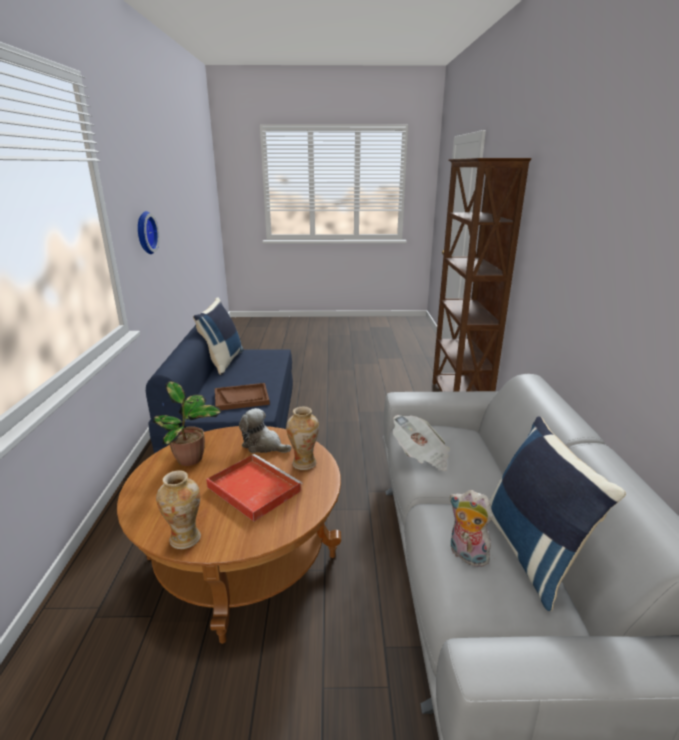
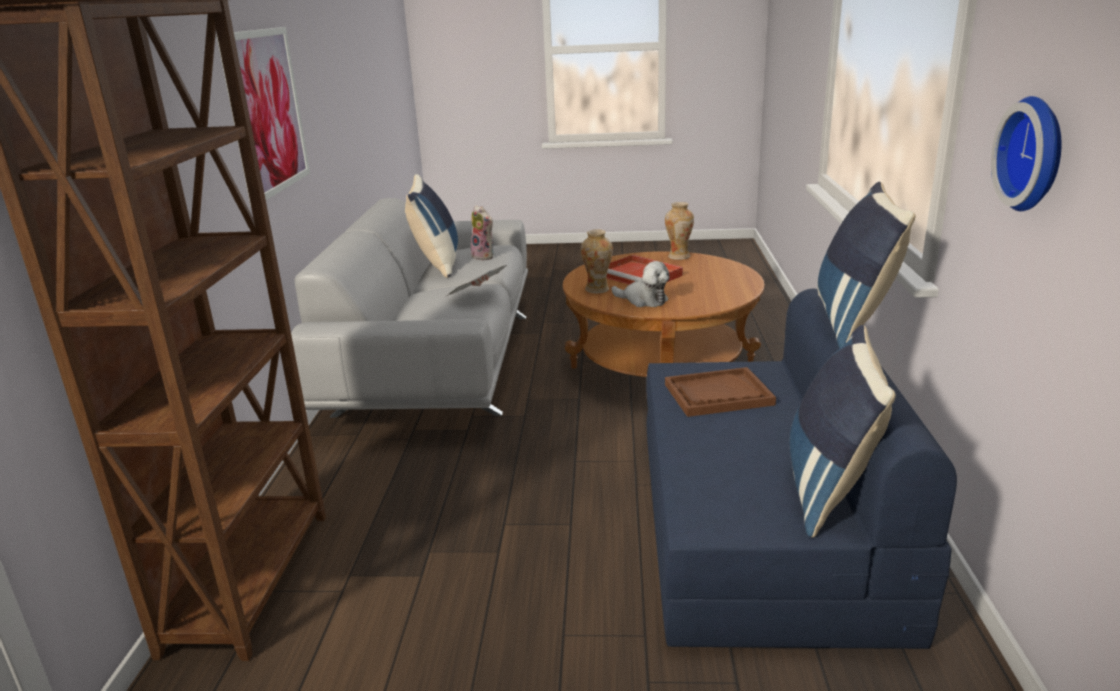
camera: 175 degrees left, 0 degrees up
potted plant [153,381,221,466] -> none
none -> picture [216,27,310,206]
none -> blue pillow [817,182,916,348]

